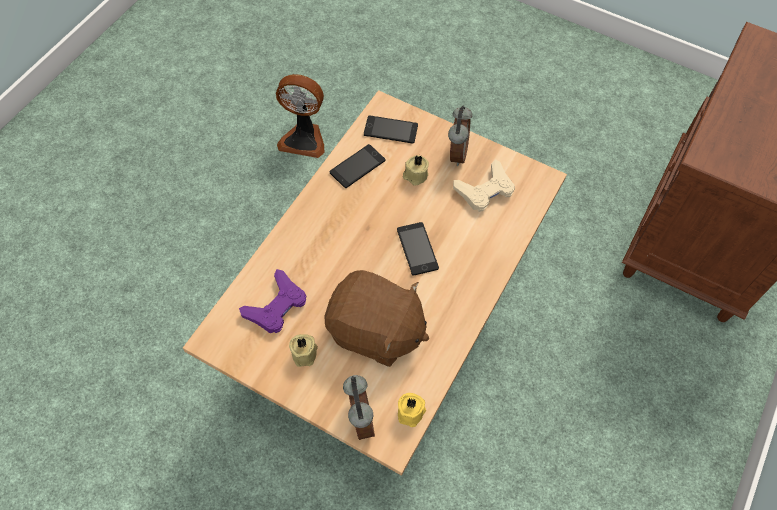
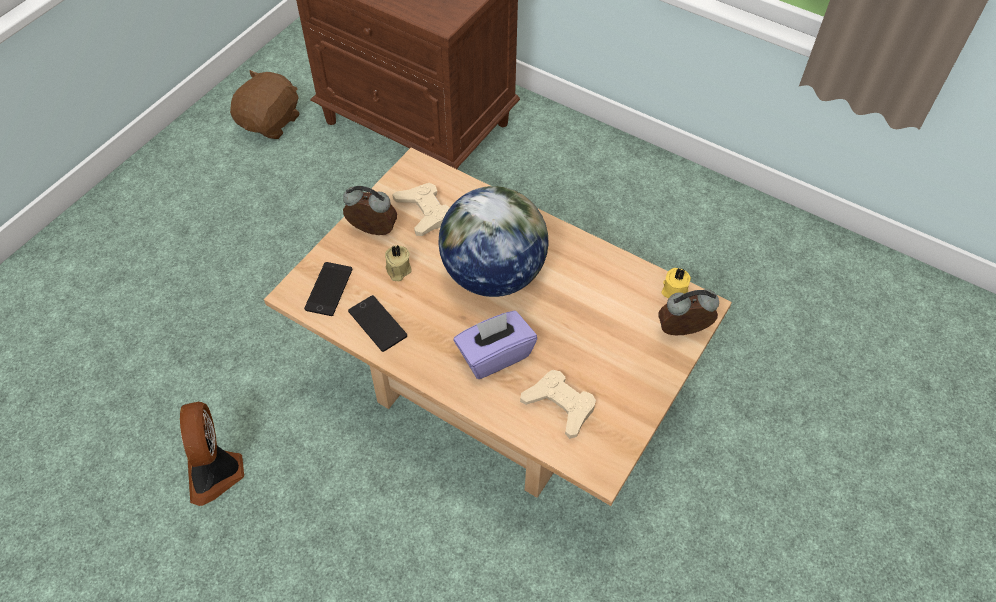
camera: 85 degrees left, 5 degrees down
purple game controller [239,269,306,333] -> beige game controller [520,370,596,439]
fan [276,74,324,158] -> fan turned 150 degrees clockwise [180,402,244,506]
beige candle [289,334,318,367] -> none
brown plush toy [324,270,429,367] -> brown plush toy moved to [230,70,300,139]
phone [397,222,439,276] -> globe [439,186,548,297]
none -> purple tissue box [454,311,537,379]

